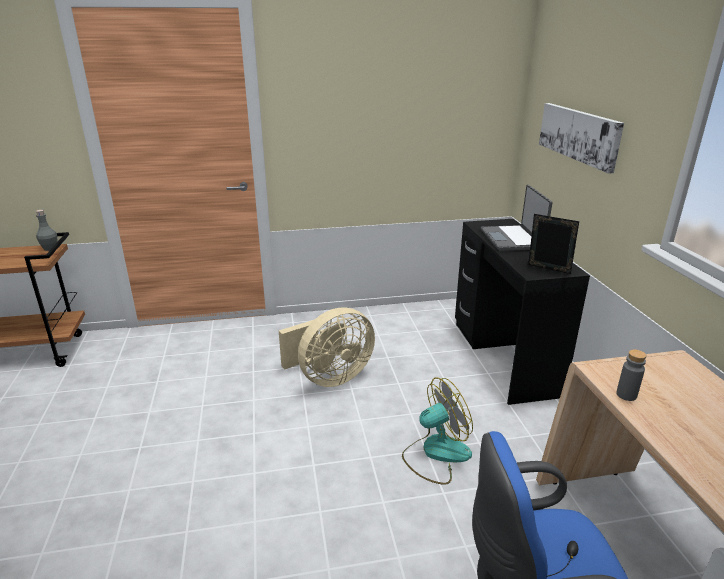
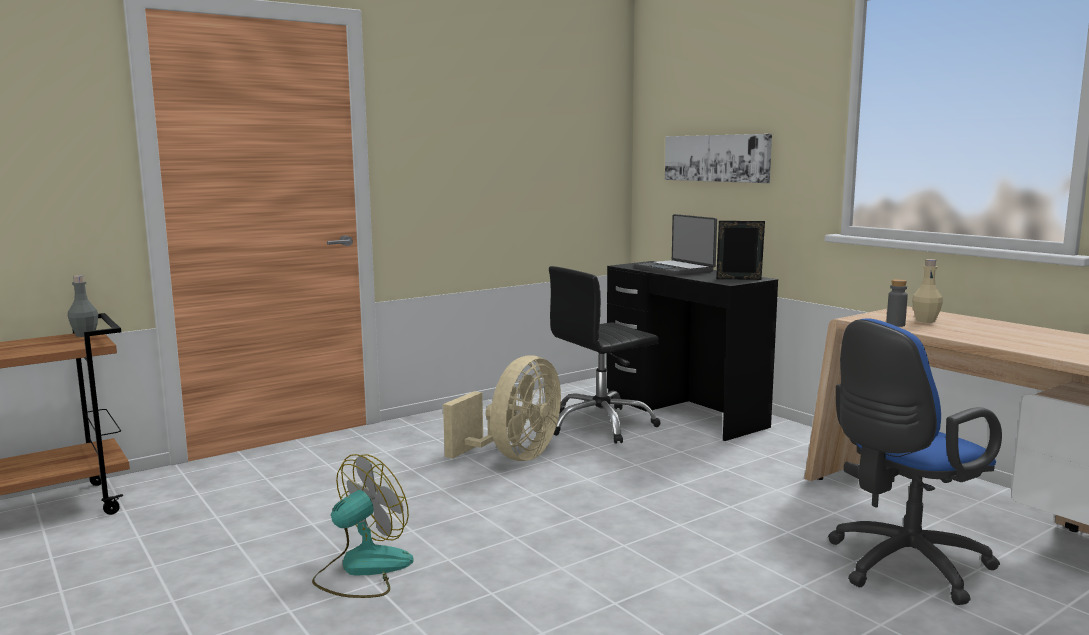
camera: 25 degrees left, 15 degrees down
fan [402,377,473,485] -> fan moved to [312,454,414,598]
none -> black office chair [549,266,661,444]
none -> beige bottle [912,259,943,323]

